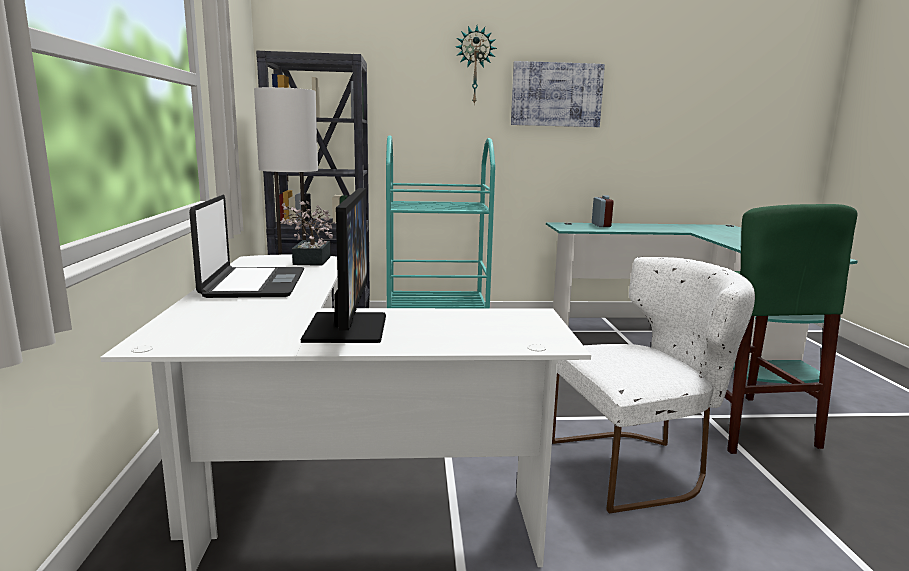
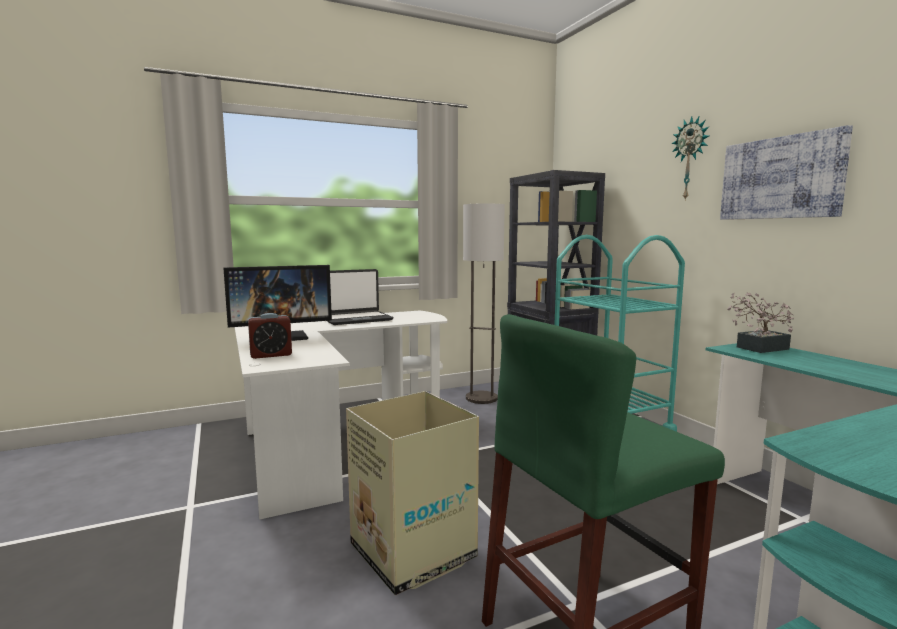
camera: 70 degrees right, 5 degrees down
potted plant [280,200,336,266] -> potted plant moved to [727,292,794,353]
white chair [552,257,755,513] -> cardboard box [346,391,479,596]
alarm clock [592,195,614,227] -> alarm clock moved to [248,313,292,359]

